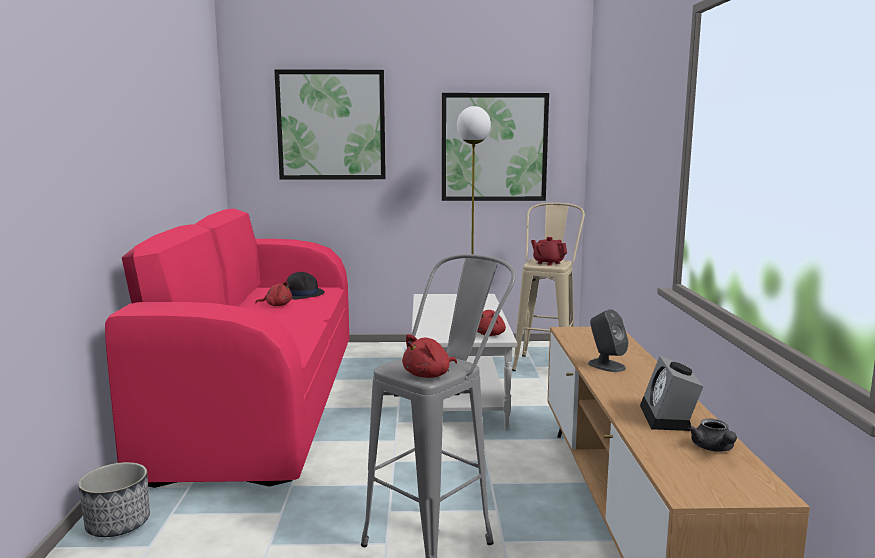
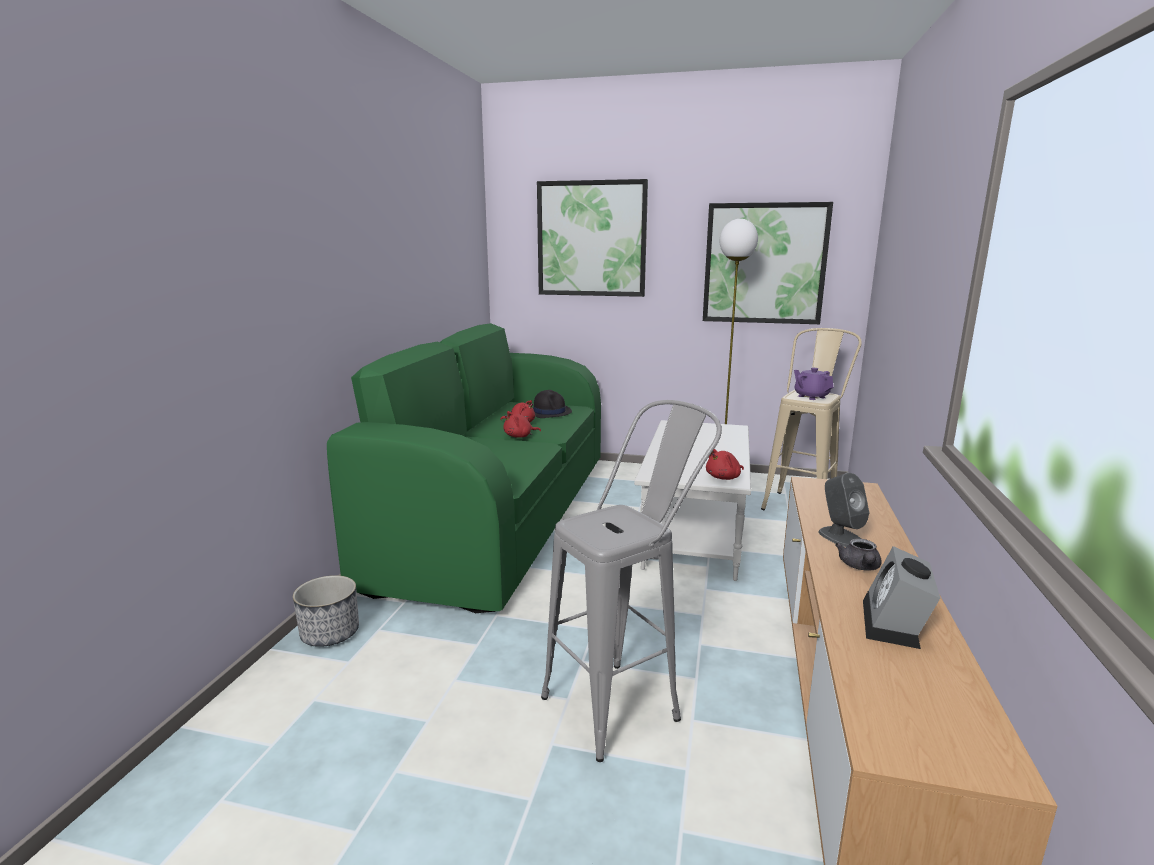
camera: 15 degrees right, 5 degrees up
pink sofa [105,209,350,488] -> green sofa [327,323,601,613]
red plush toy [402,334,457,378] -> red plush toy moved to [503,411,541,438]
red teapot [531,237,567,266] -> purple teapot [794,368,833,400]
grey teapot [688,419,737,452] -> grey teapot moved to [835,539,882,571]

